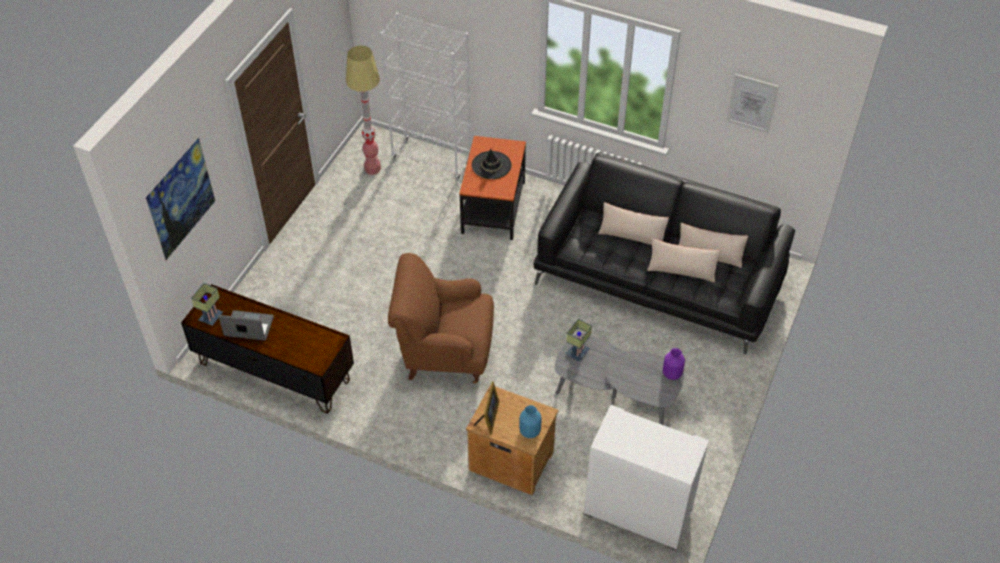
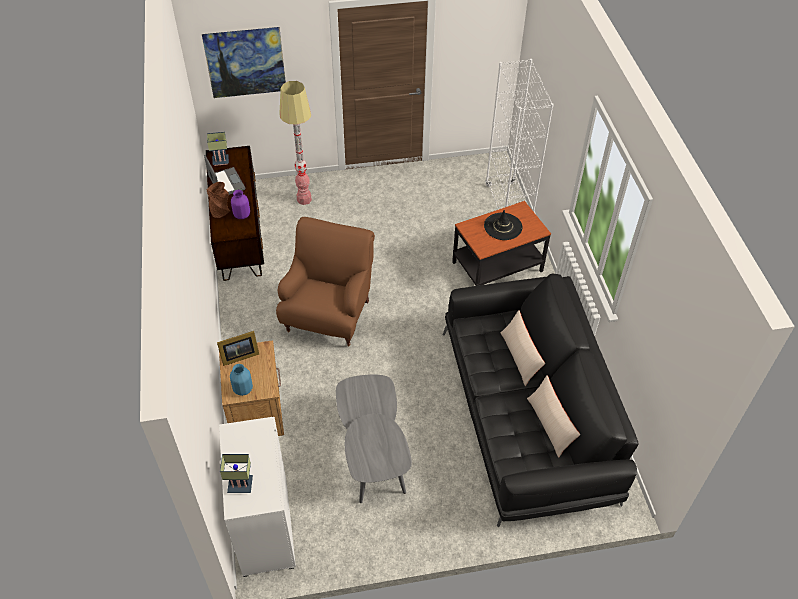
camera: 55 degrees right, 0 degrees up
floor lamp [346,45,381,175] -> floor lamp moved to [280,81,312,205]
brown armchair [388,253,494,383] -> brown armchair turned 45 degrees clockwise [276,217,375,346]
table lamp [566,319,592,362] -> table lamp moved to [220,454,253,493]
beige pillow [647,238,721,283] -> none
purple vase [663,348,685,380] -> purple vase moved to [231,190,250,219]
picture [726,74,779,133] -> none
none -> brown vase [206,182,230,218]

